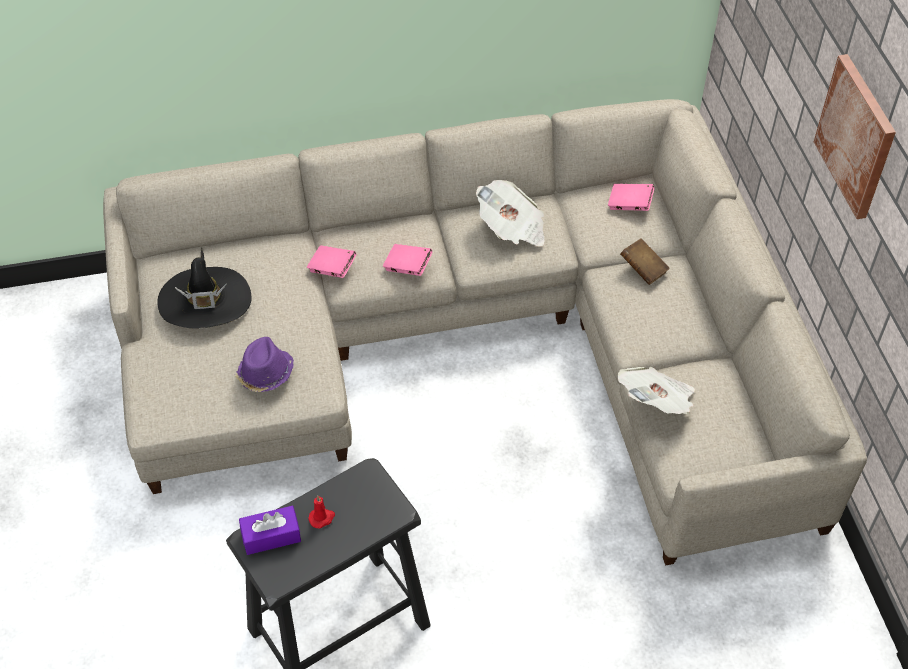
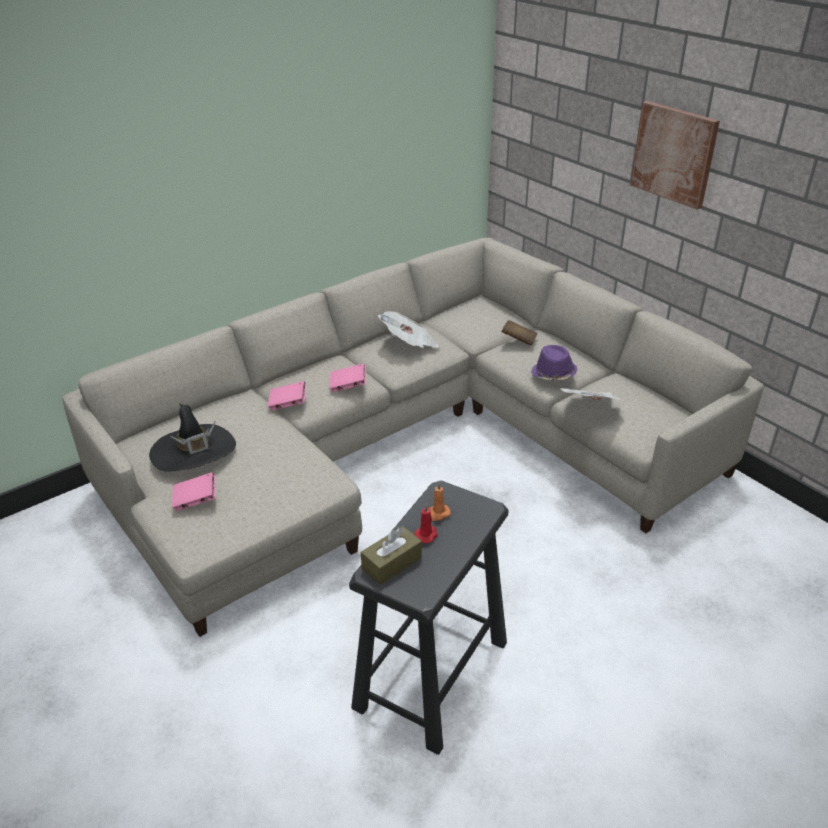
camera: 25 degrees left, 15 degrees down
purple hat [235,337,294,392] -> purple hat moved to [531,345,577,380]
purple tissue box [239,506,301,555] -> brown tissue box [361,526,422,585]
pink book [608,184,654,211] -> pink book moved to [172,472,216,511]
none -> orange candle [429,483,450,521]

